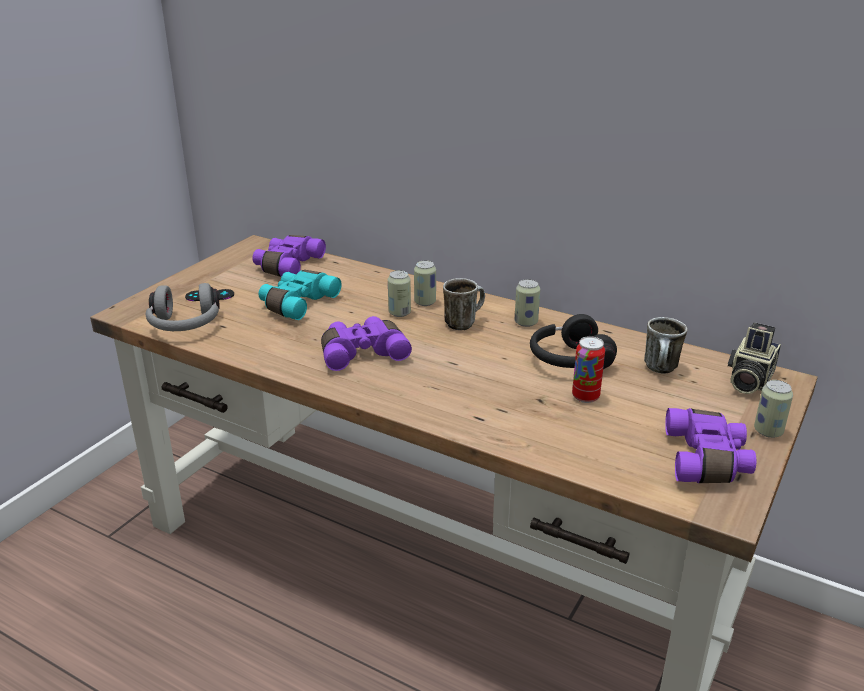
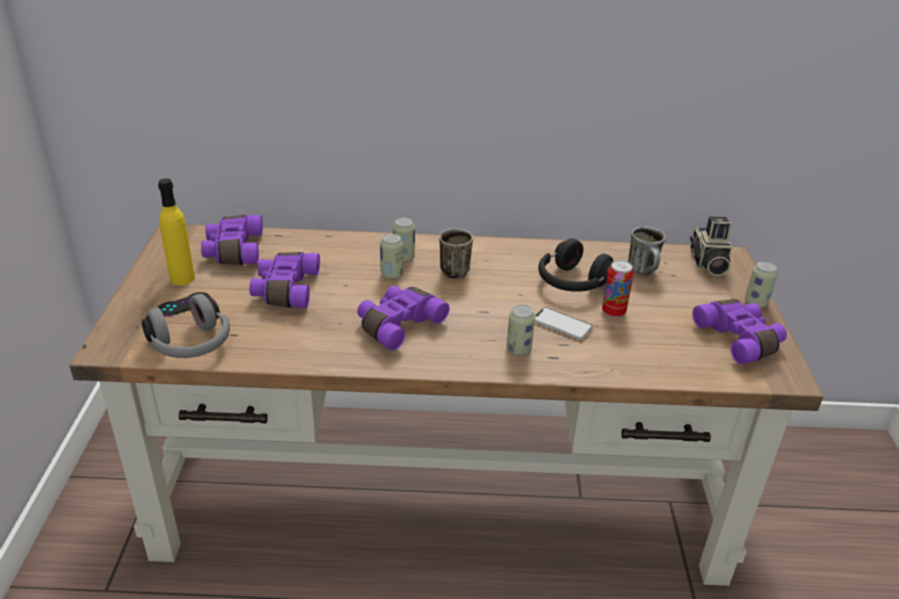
camera: 30 degrees left, 5 degrees up
turquoise binoculars [259,270,342,320] -> purple binoculars [249,252,320,308]
can [515,279,540,327] -> can moved to [506,305,535,355]
none -> yellow bottle [158,178,195,285]
none -> phone [535,307,593,340]

